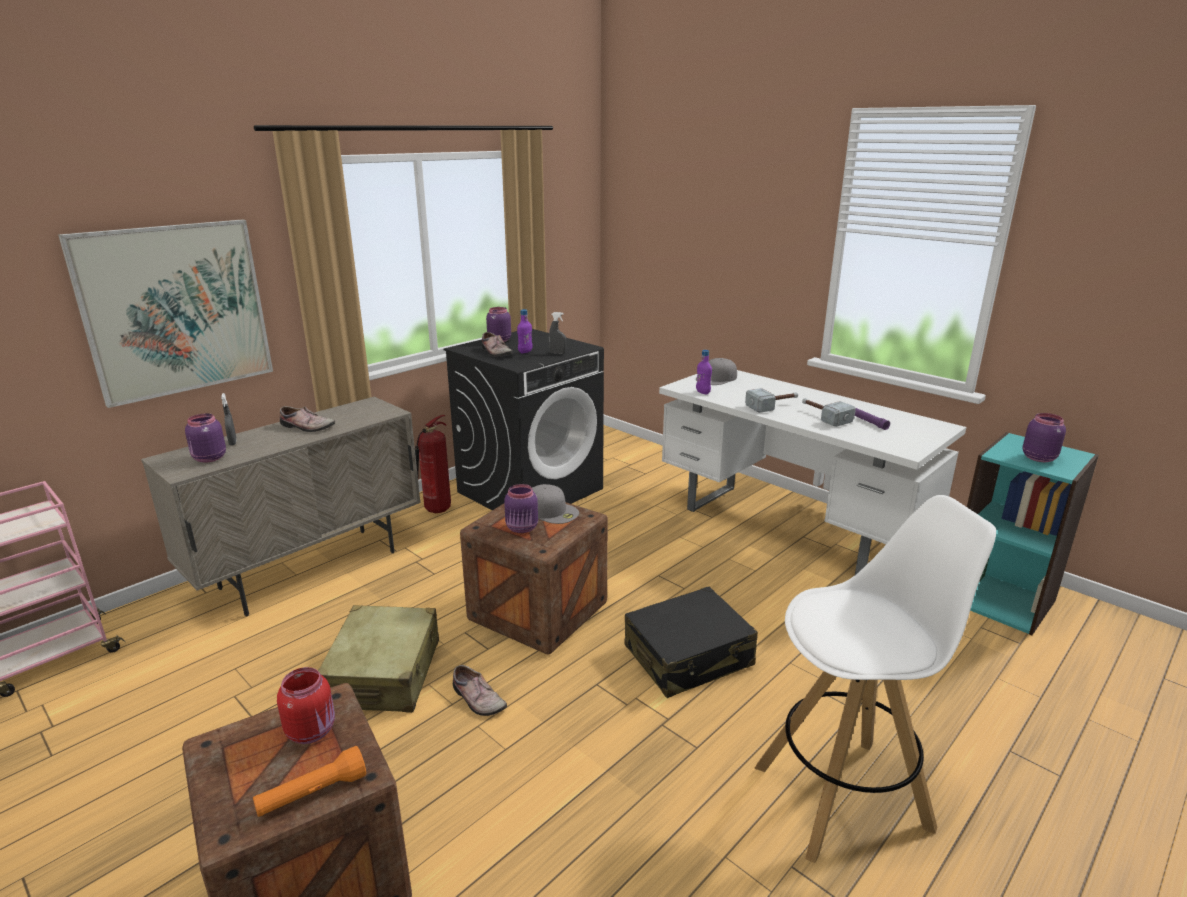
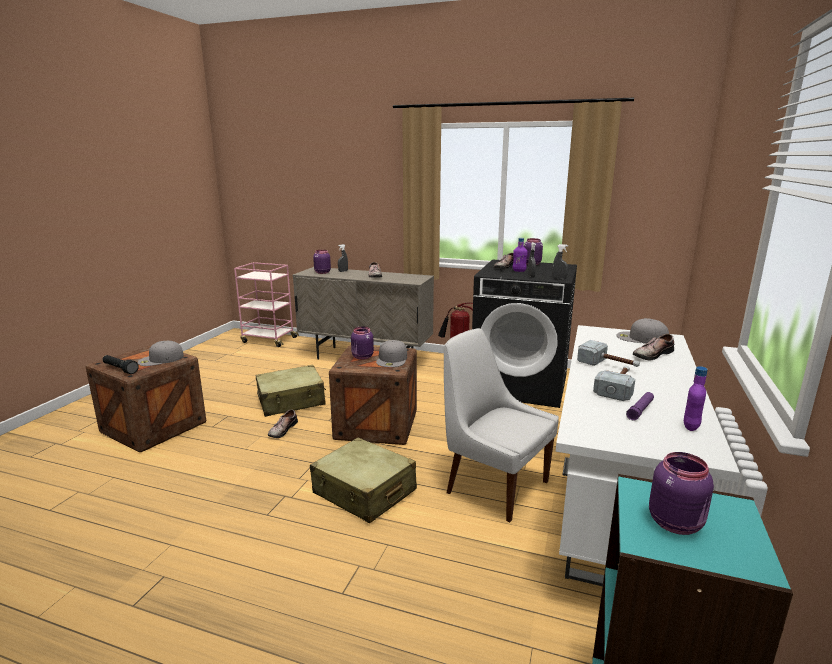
camera: 65 degrees right, 5 degrees down
picture [58,219,273,408] -> none
orange flashlight [253,746,366,817] -> black flashlight [103,355,139,374]
red jar [277,667,335,744] -> grey cap [138,341,184,366]
black suitcase [624,586,758,698] -> beige suitcase [310,438,417,523]
purple bottle [696,350,712,394] -> purple bottle moved to [684,366,708,431]
white stool [754,495,996,863] -> none
none -> white chair [444,328,559,522]
none -> grey spray bottle [552,244,568,280]
none -> shoe [633,334,674,360]

